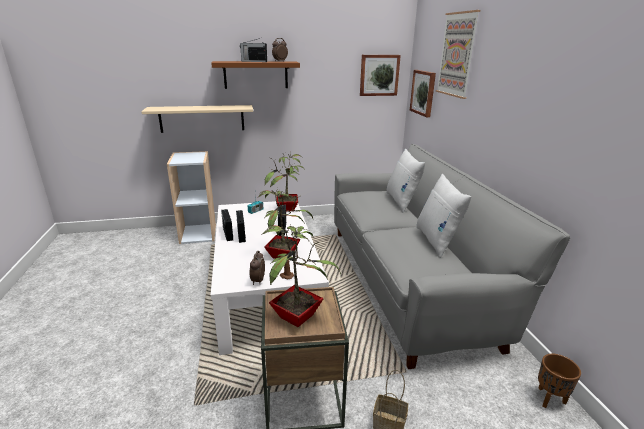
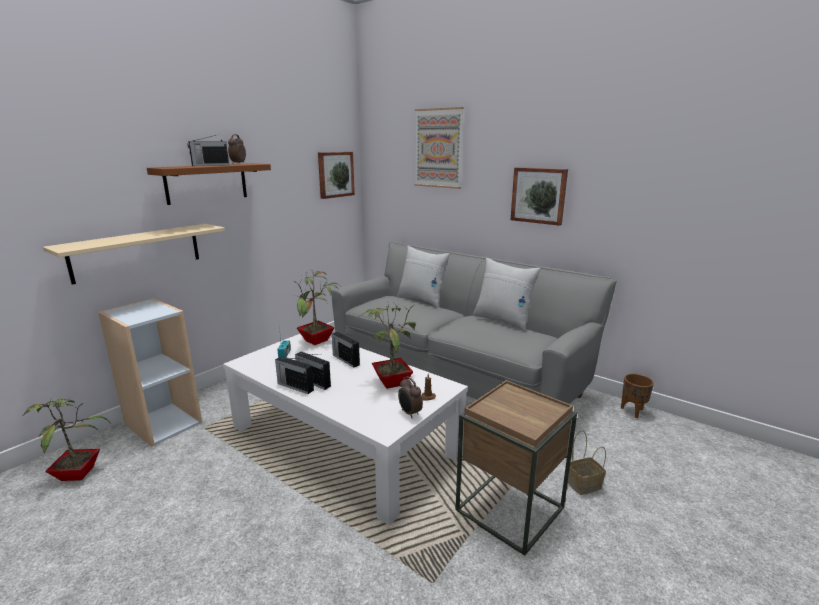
camera: 40 degrees left, 5 degrees down
potted plant [262,225,341,327] -> potted plant moved to [22,398,111,481]
picture [410,70,436,117] -> picture moved to [511,167,568,226]

